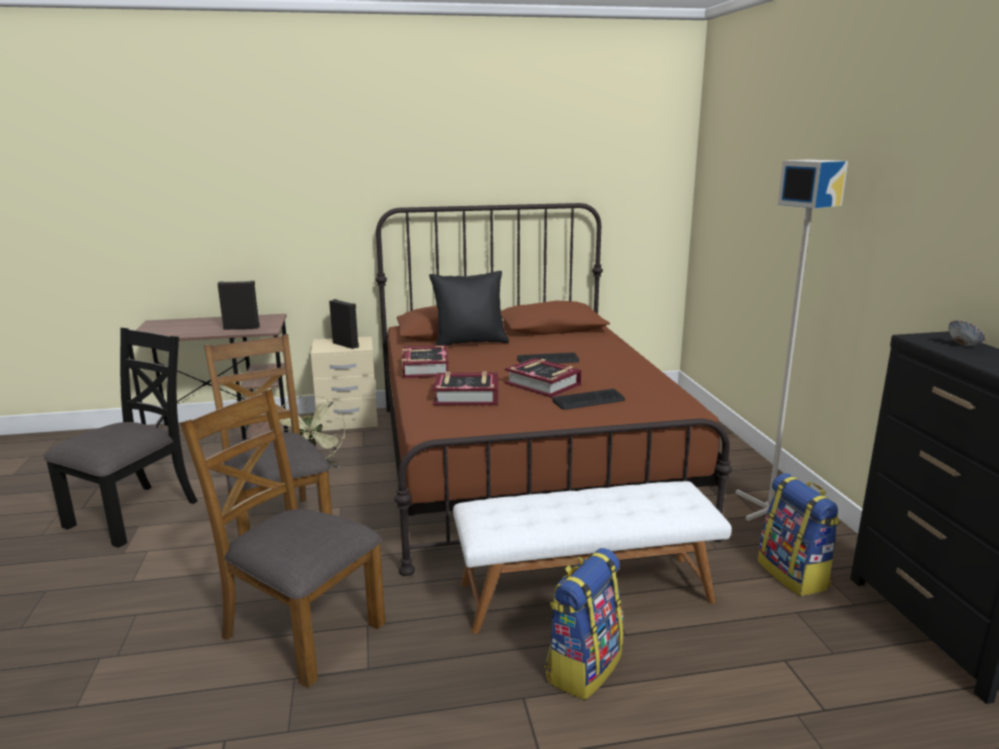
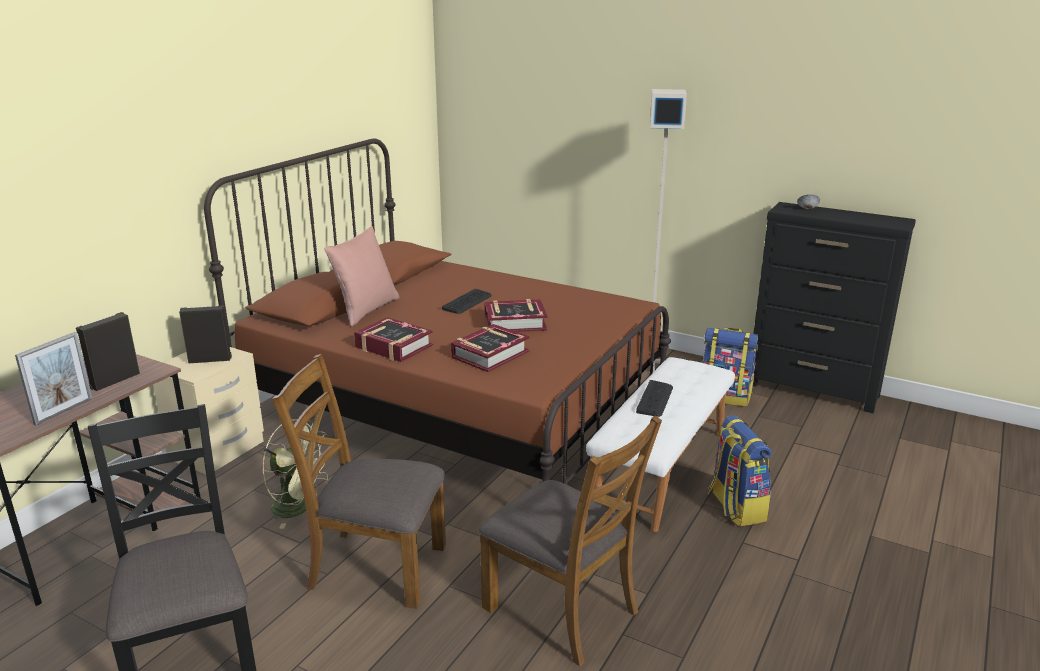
camera: 50 degrees left, 5 degrees up
brown chair [180,389,385,688] -> brown chair turned 120 degrees counterclockwise [478,415,662,666]
black pillow [429,271,509,346] -> pink pillow [324,226,399,326]
keyboard [553,389,625,410] -> keyboard moved to [636,380,673,417]
none -> picture frame [15,332,93,426]

